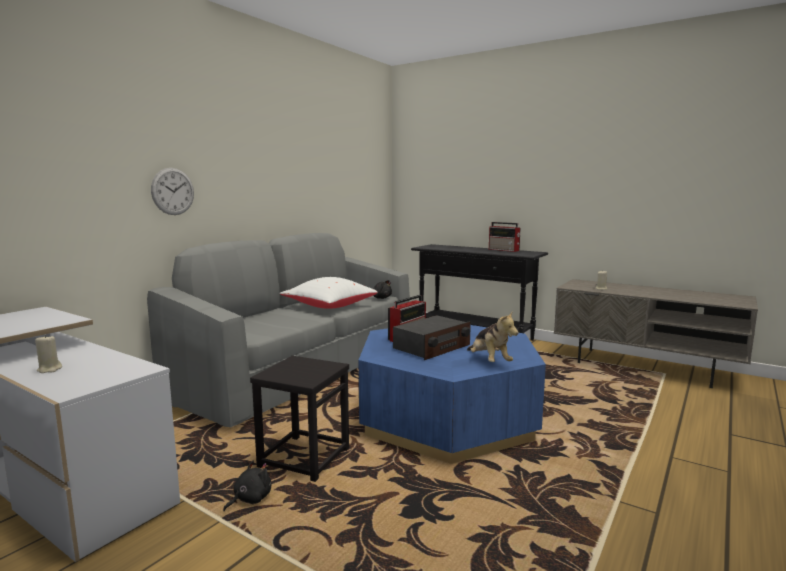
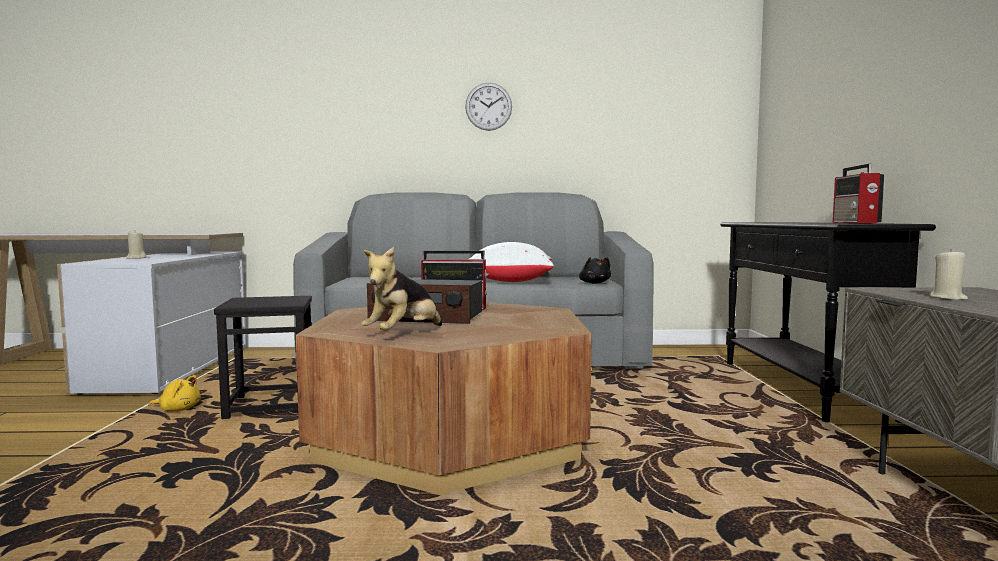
camera: 55 degrees right, 5 degrees down
wall clock [151,168,194,215] -> wall clock moved to [465,83,512,131]
black plush toy [223,461,271,511] -> yellow plush toy [149,375,201,411]
blue coffee table [358,325,546,464] -> brown coffee table [296,302,592,495]

